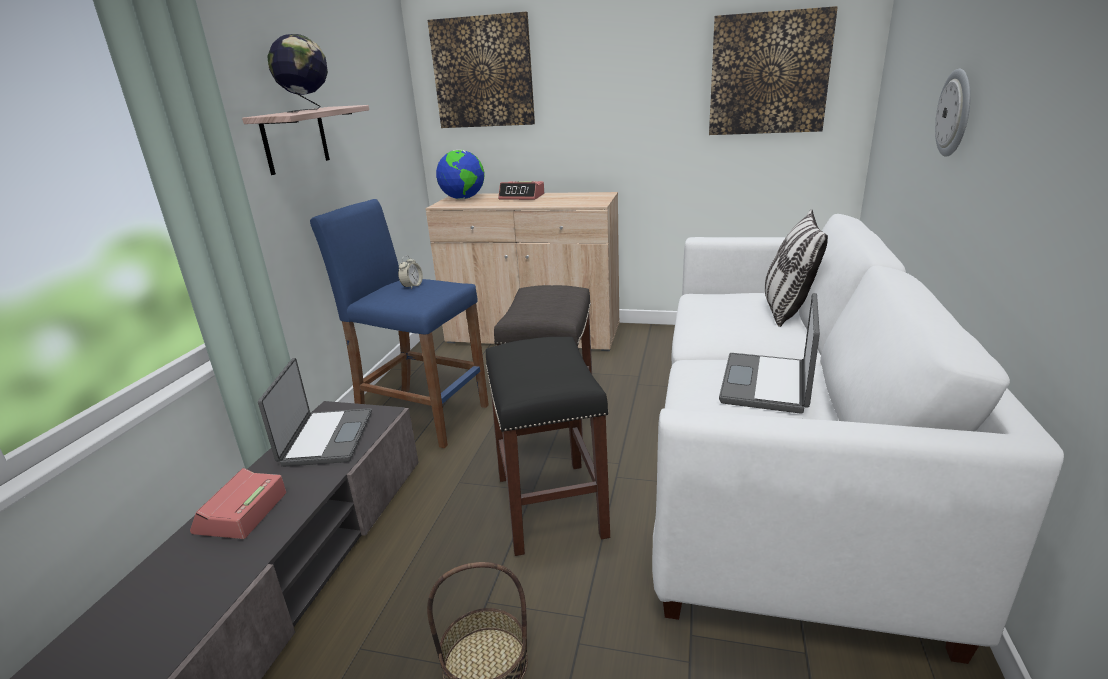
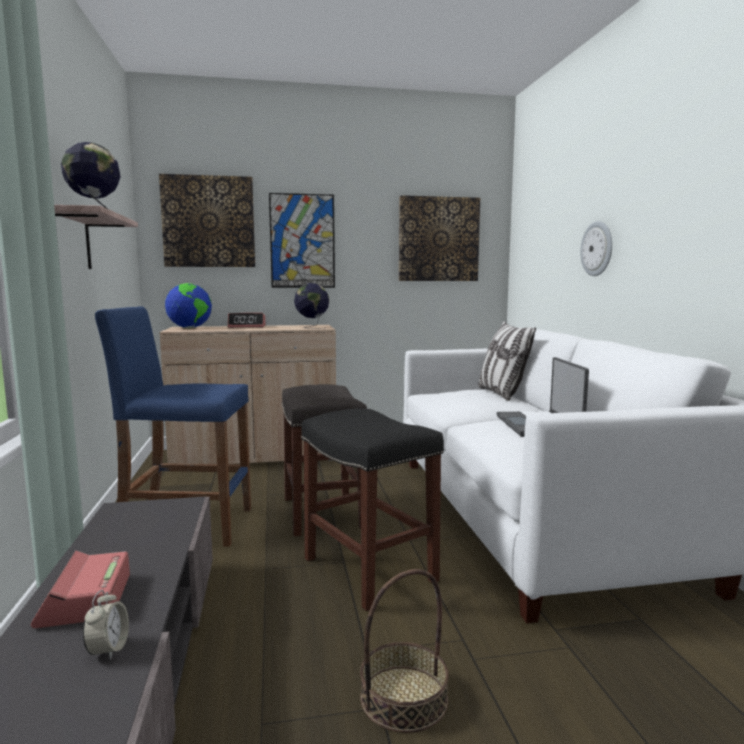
camera: 25 degrees left, 15 degrees down
laptop [258,358,372,467] -> none
alarm clock [398,255,423,290] -> alarm clock moved to [83,590,129,660]
none -> picture [269,193,335,288]
none -> globe [294,283,329,329]

